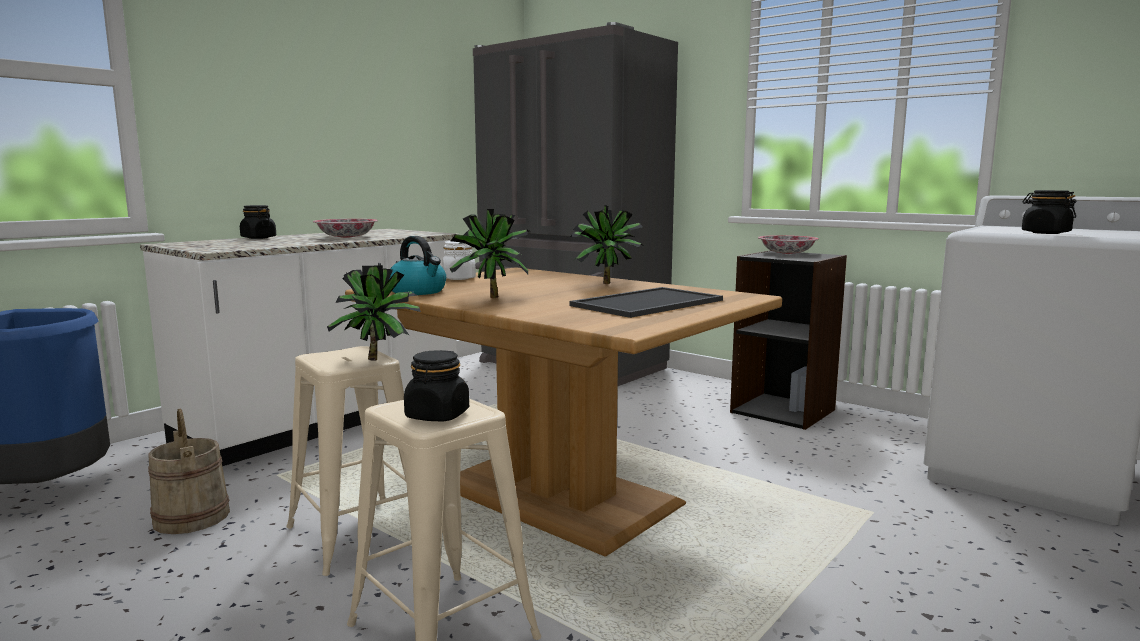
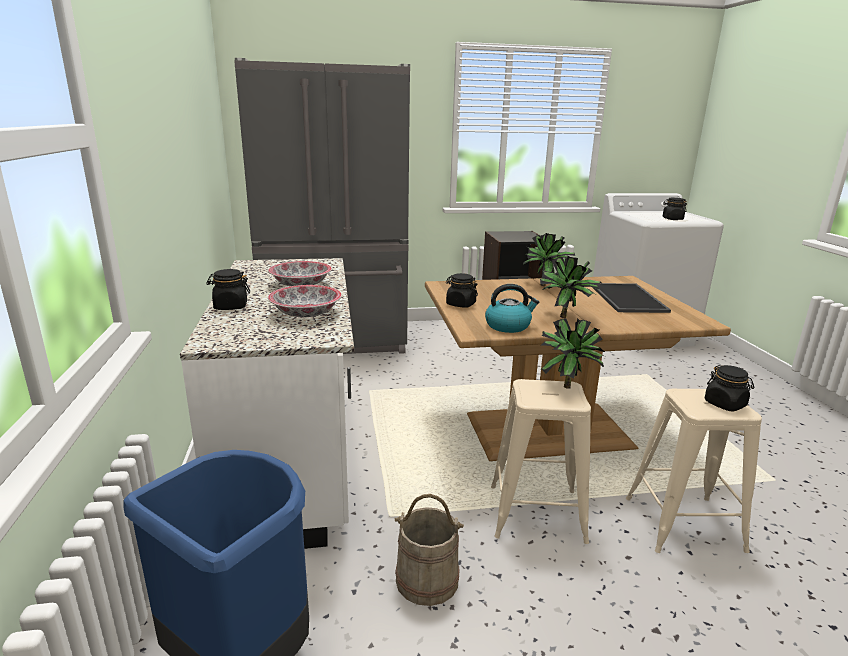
camera: 50 degrees left, 10 degrees up
white jar [442,241,476,280] -> black jar [446,273,478,308]
bowl [758,235,819,254] -> bowl moved to [268,285,342,317]

